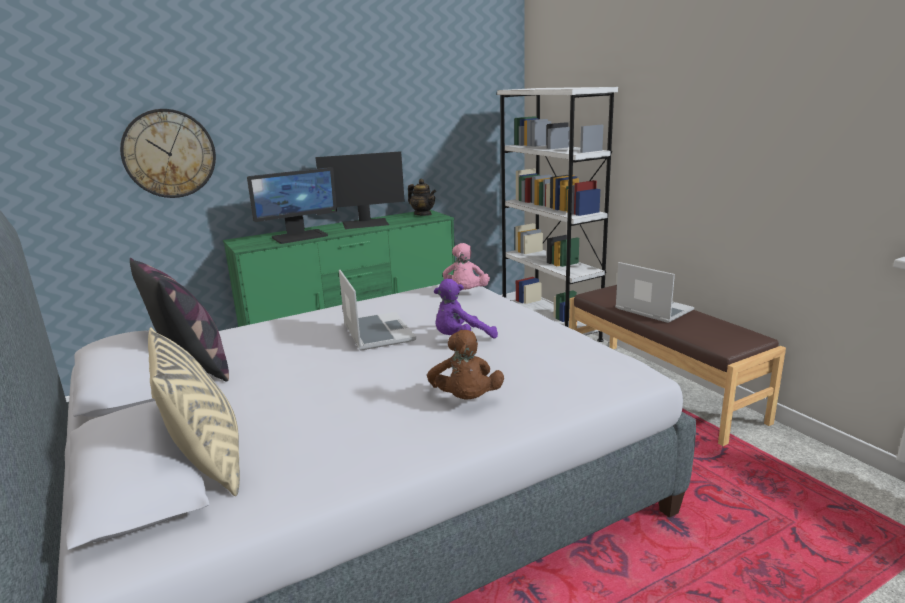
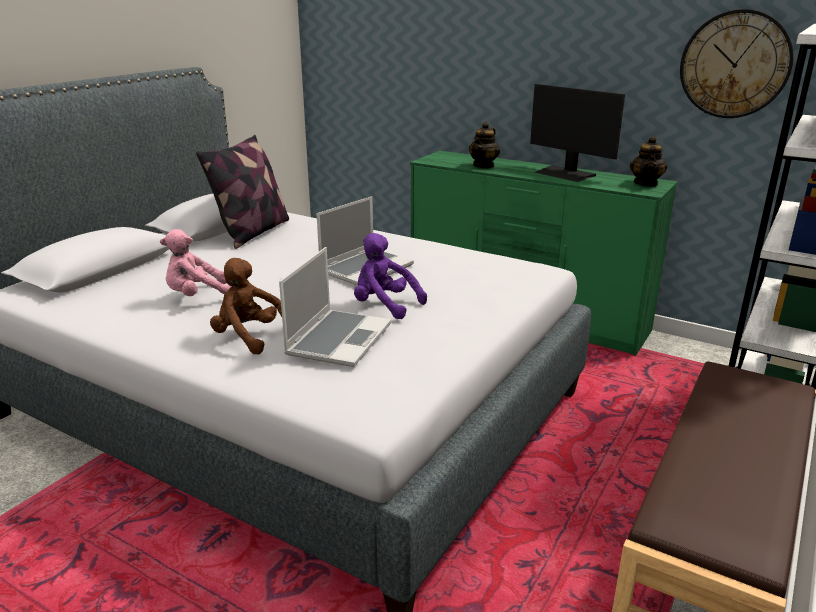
camera: 60 degrees right, 5 degrees up
wall clock [120,109,216,198] -> wall clock moved to [680,9,794,118]
beige pillow [148,328,240,496] -> none
monitor [247,167,337,244] -> teapot [469,122,500,168]
brown plush toy [427,330,504,399] -> brown plush toy turned 75 degrees clockwise [210,258,282,355]
pink plush toy [443,243,490,290] -> pink plush toy moved to [160,229,231,296]
laptop [615,262,694,323] -> laptop moved to [279,247,391,367]

